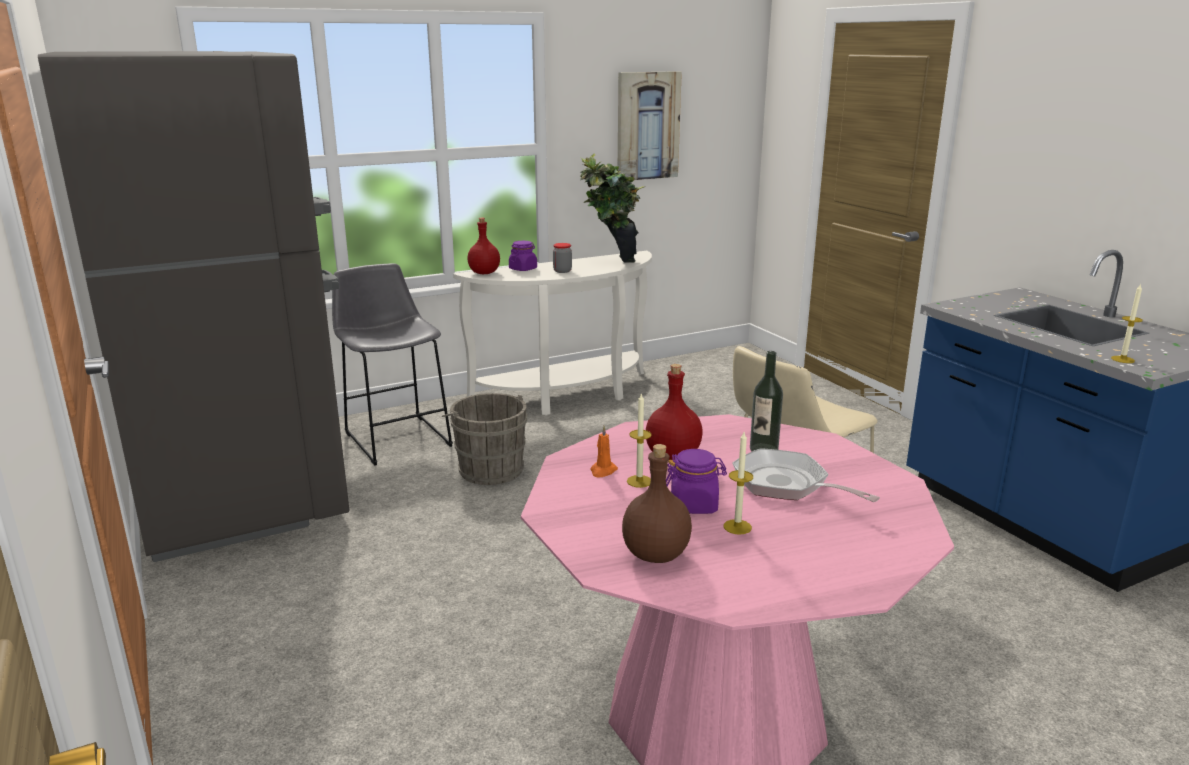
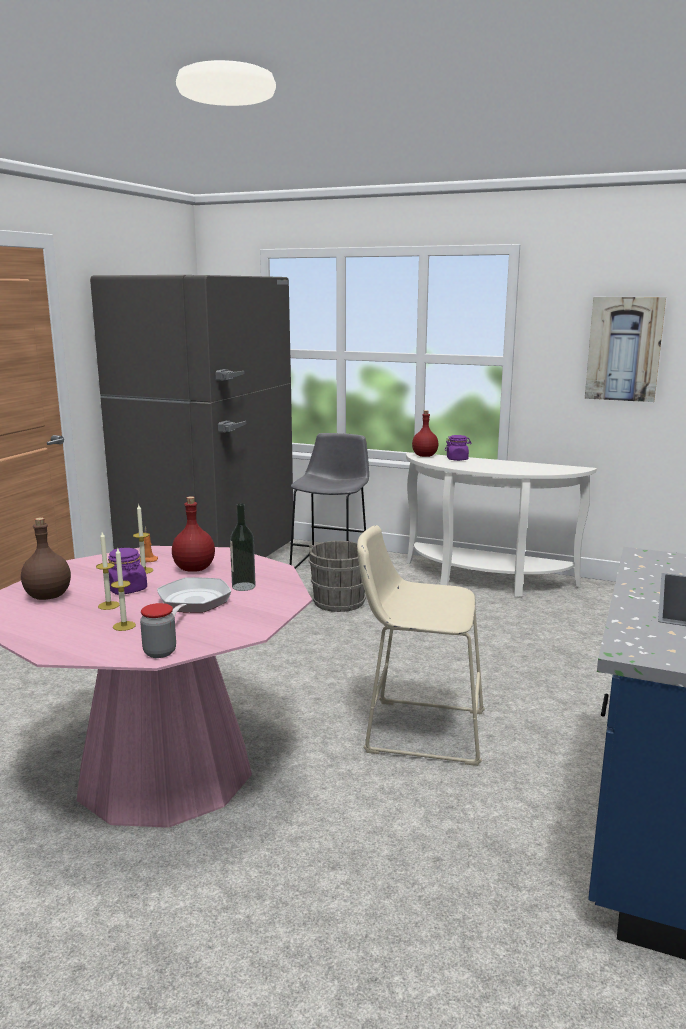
camera: 50 degrees right, 5 degrees down
jar [553,243,572,273] -> jar moved to [140,603,176,658]
potted plant [580,154,645,263] -> none
candle [1111,284,1143,363] -> candle moved to [111,548,136,631]

